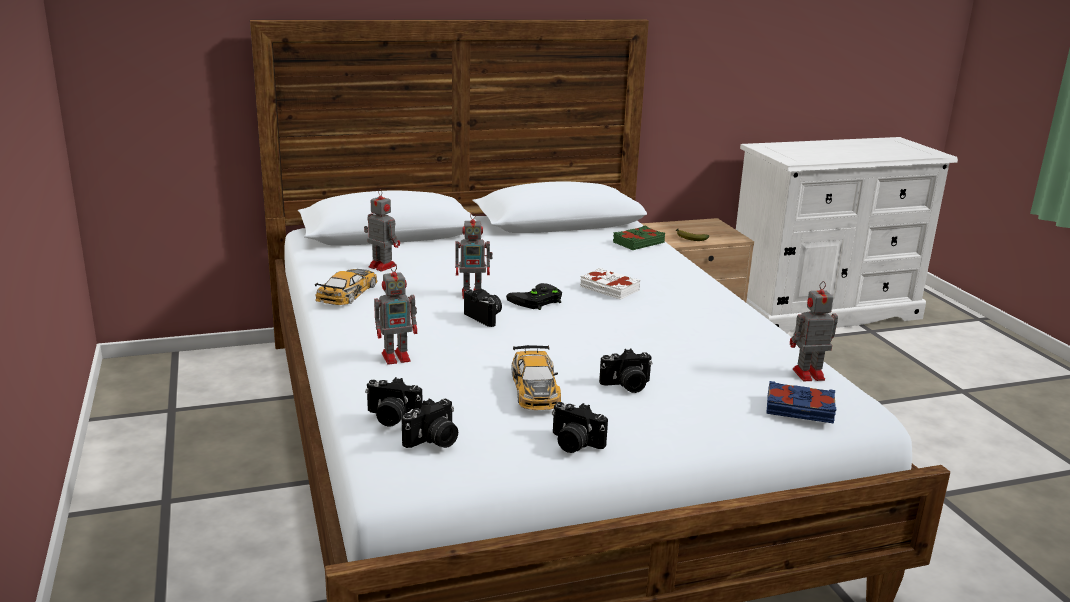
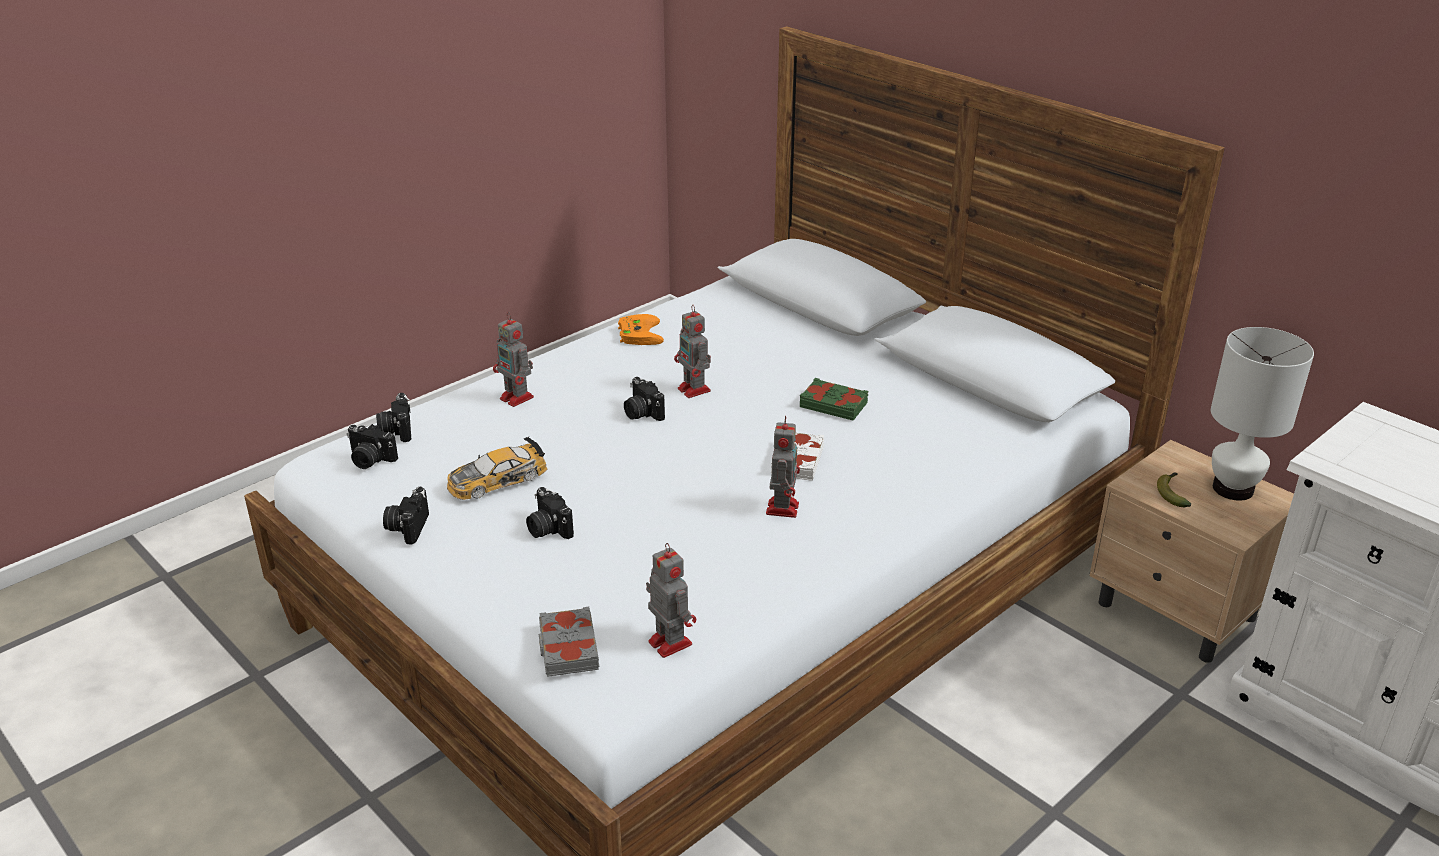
camera: 65 degrees right, 10 degrees up
toy car [315,269,377,305] -> orange game controller [618,314,664,345]
toy robot [364,189,400,271] -> toy robot moved to [766,416,800,518]
camera [464,289,502,327] -> camera turned 120 degrees clockwise [624,377,665,421]
black game controller [506,283,562,310] -> none
green book [613,226,665,250] -> green book moved to [800,378,868,421]
blue book [766,381,837,423] -> grey book [539,607,599,677]
none -> white table lamp [1211,327,1314,501]

